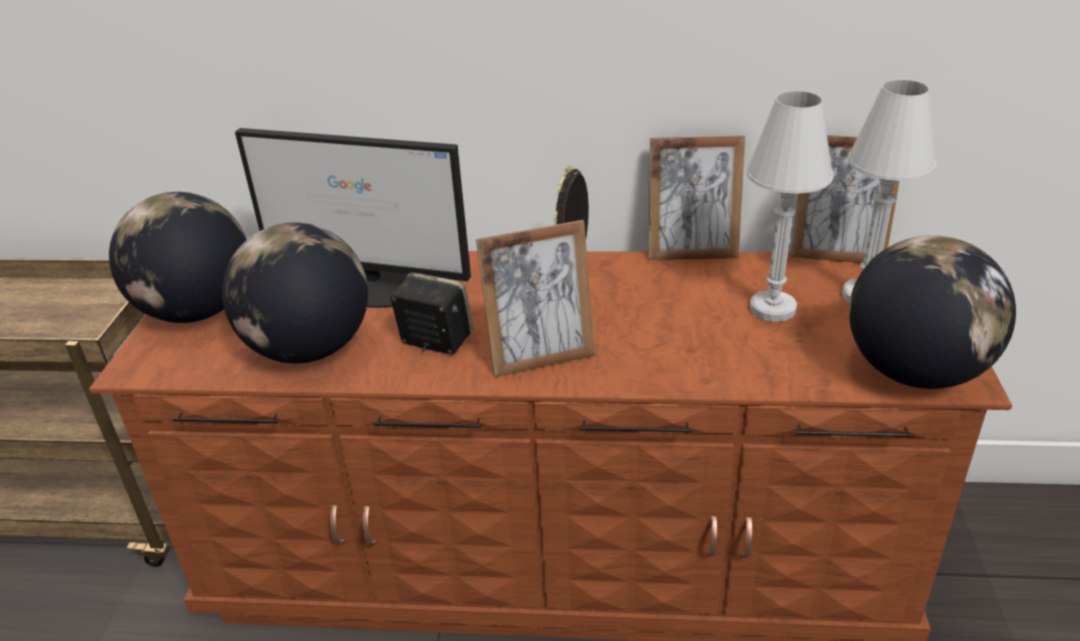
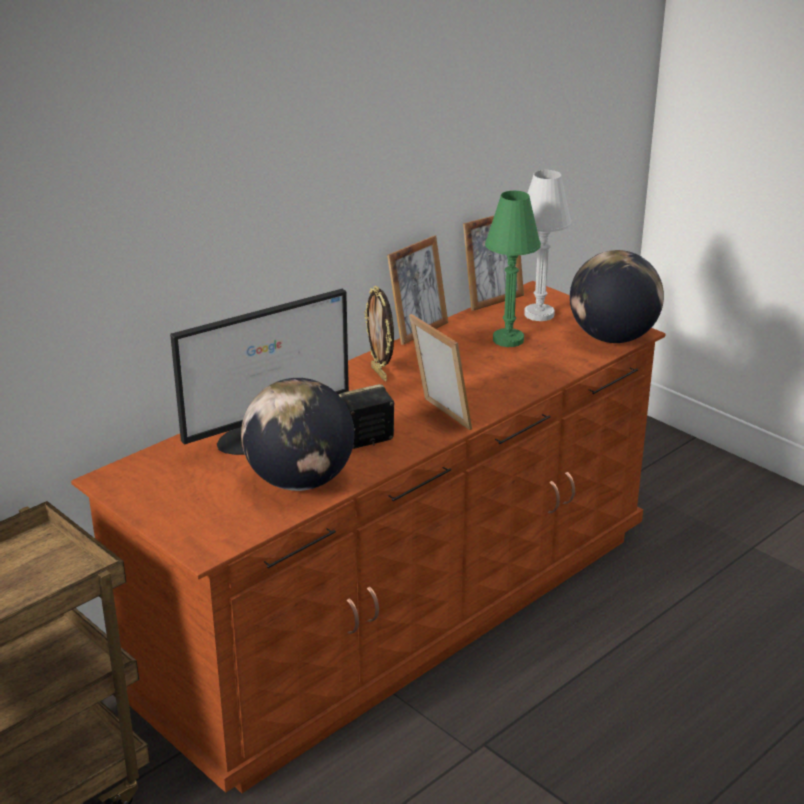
camera: 50 degrees left, 5 degrees down
globe [109,192,247,323] -> none
picture frame [476,220,595,377] -> picture frame turned 60 degrees counterclockwise [409,314,472,430]
white table lamp [747,91,834,322] -> green table lamp [485,191,541,347]

